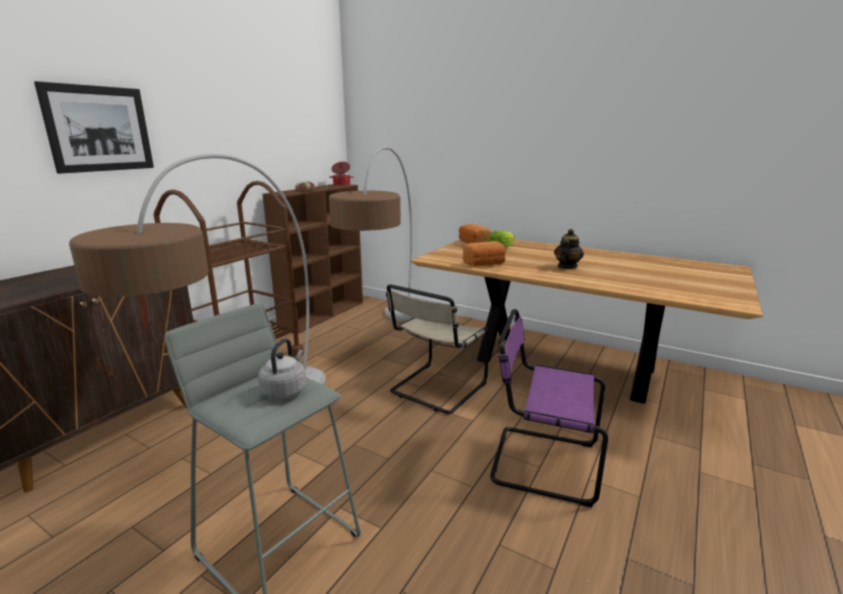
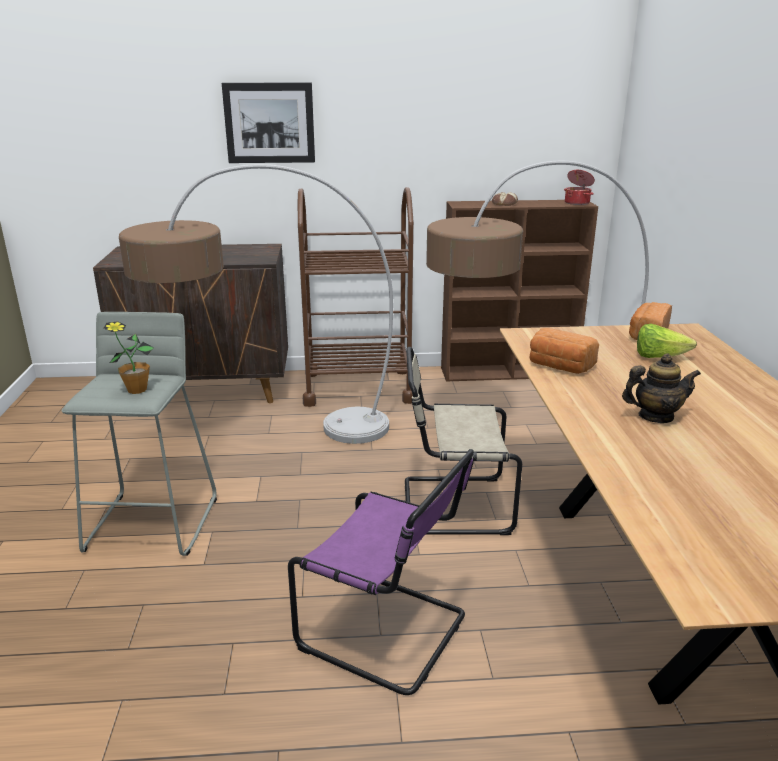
camera: 55 degrees right, 5 degrees up
grey kettle [258,338,306,399] -> potted plant [104,321,154,394]
purple chair [490,309,609,507] -> purple chair turned 135 degrees clockwise [288,449,474,695]

